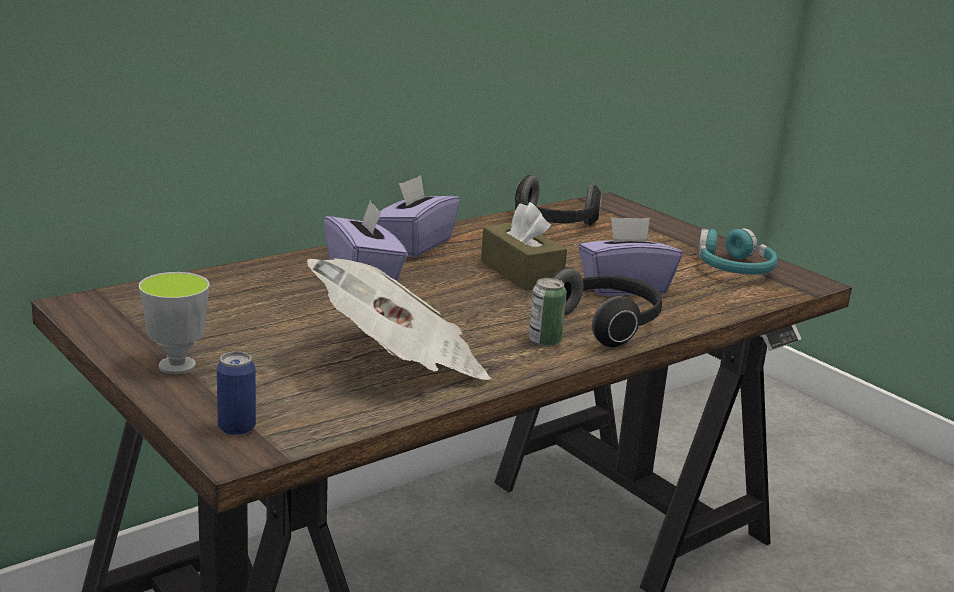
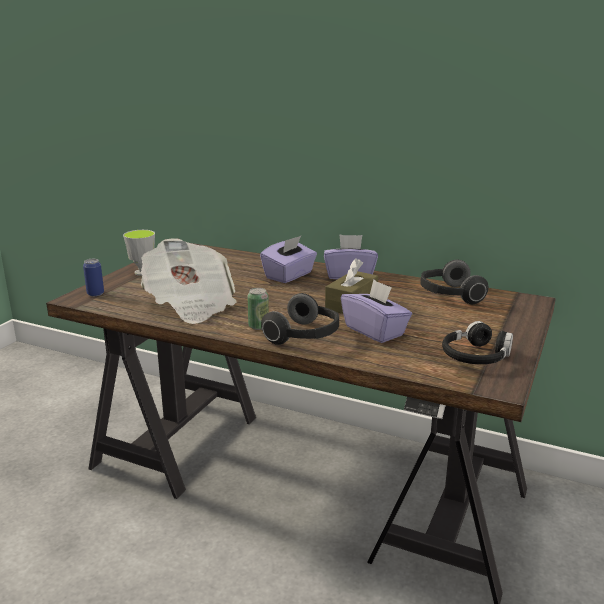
camera: 65 degrees right, 0 degrees up
turquoise headphones [697,228,778,275] -> black headphones [442,321,513,364]

